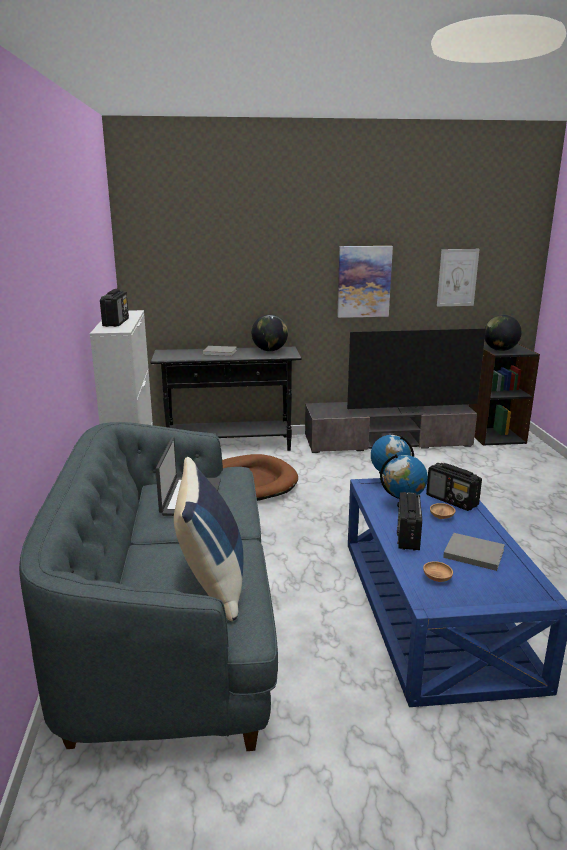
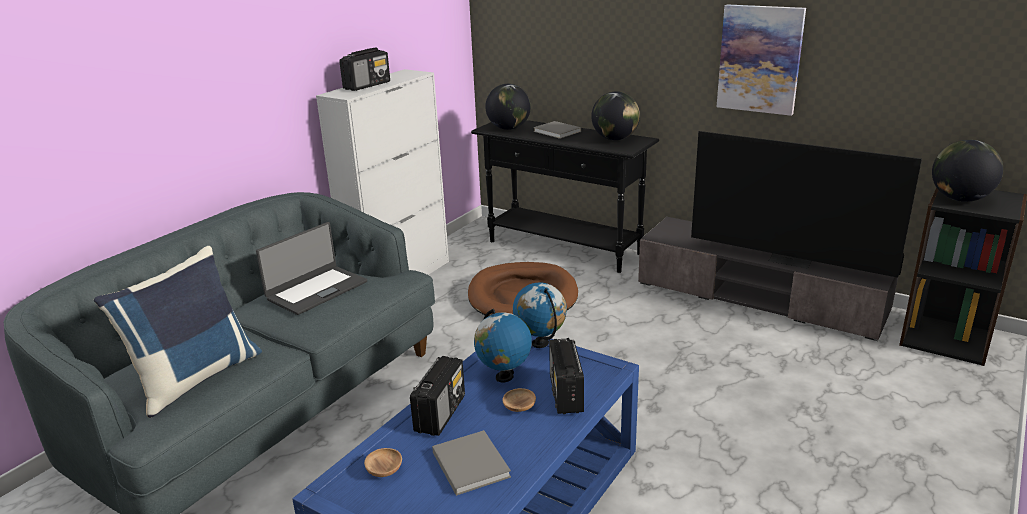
camera: 40 degrees right, 5 degrees up
radio [397,492,422,551] -> radio turned 150 degrees clockwise [410,356,465,436]
picture [437,249,480,306] -> none
none -> globe [485,84,531,130]

